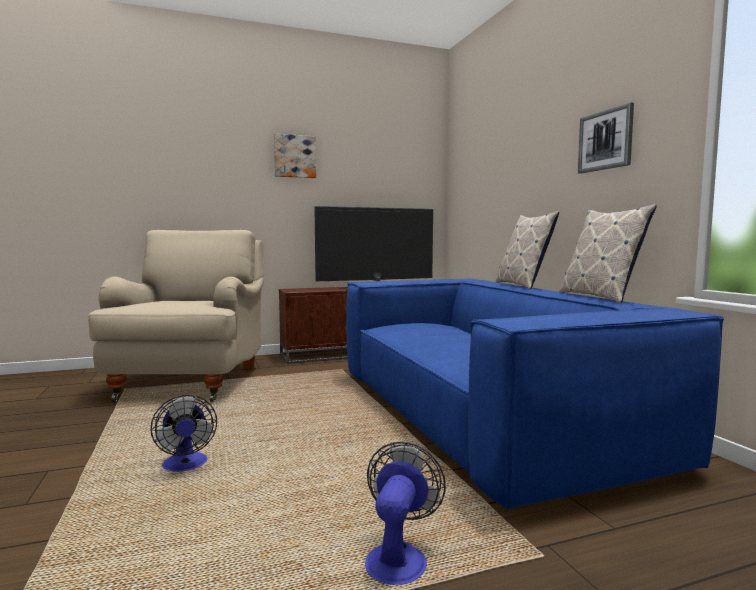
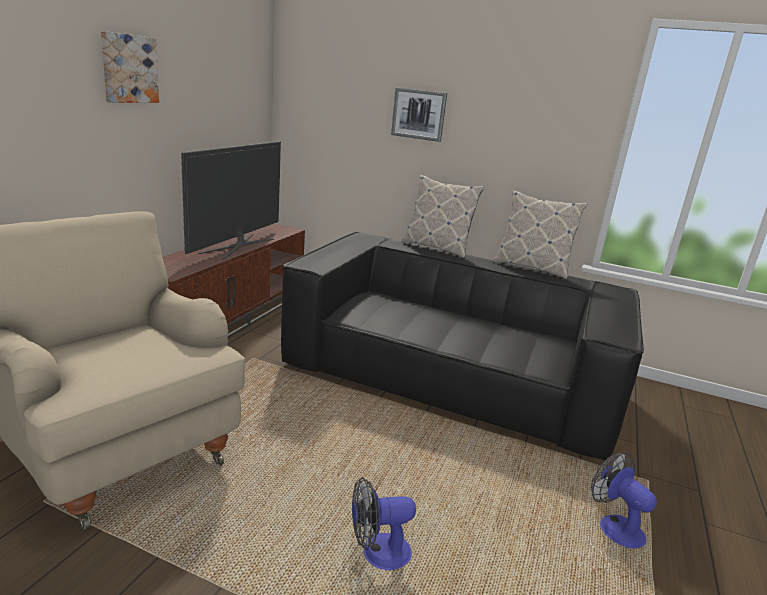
camera: 50 degrees left, 15 degrees up
fan [150,395,217,472] -> fan turned 150 degrees clockwise [352,477,416,570]
blue sofa [346,279,724,510] -> black sofa [281,232,644,461]
picture [578,102,634,174] -> picture moved to [391,88,447,142]

